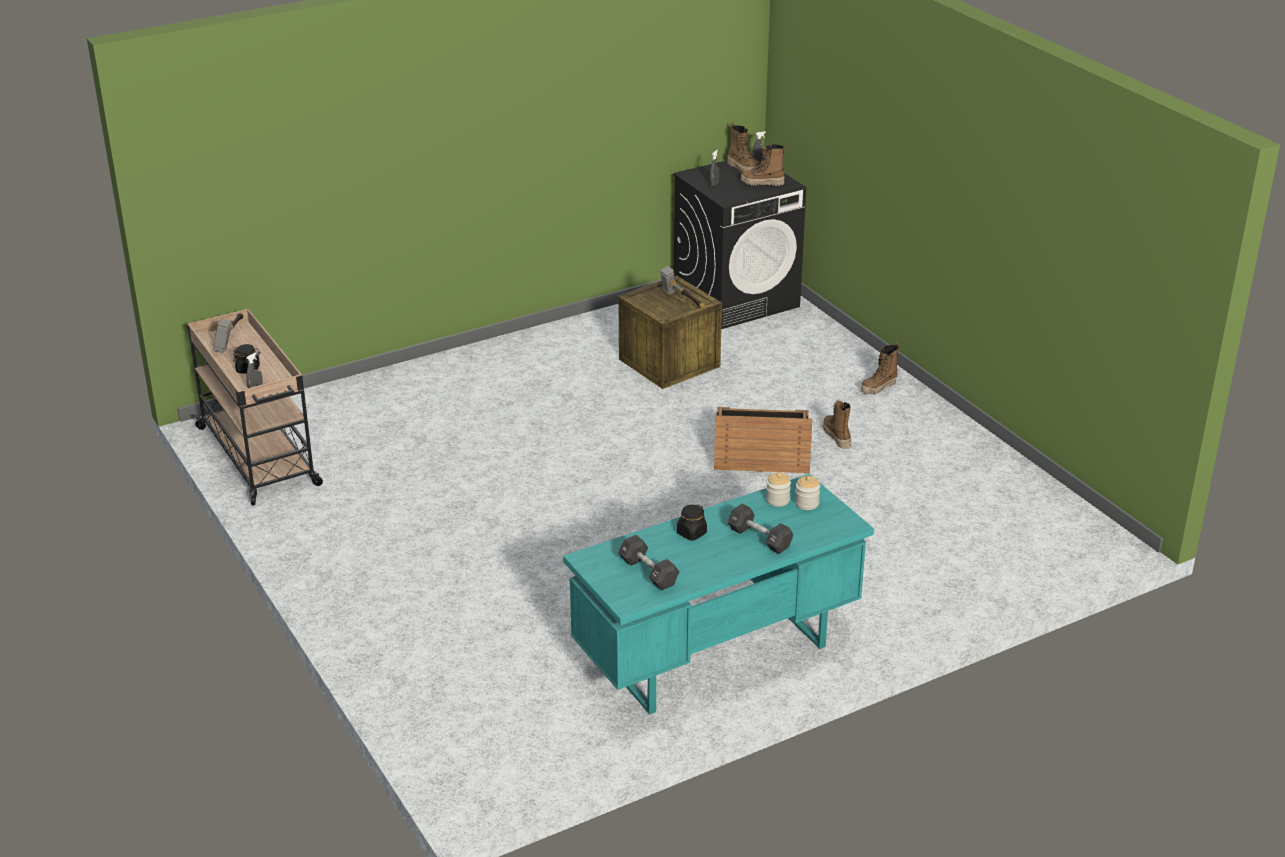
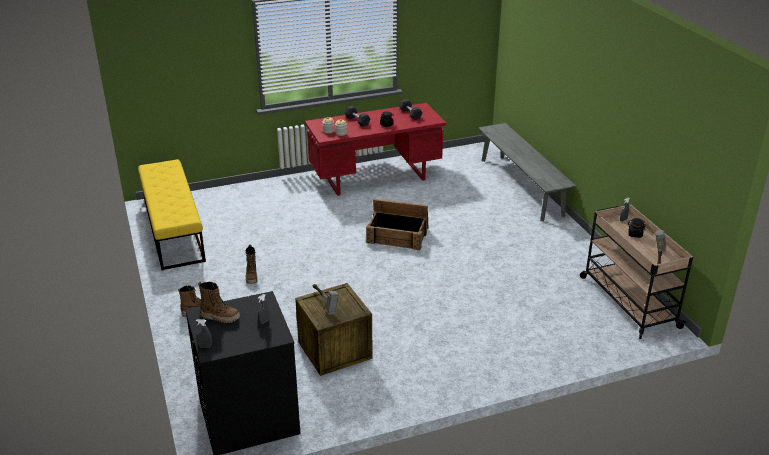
camera: 170 degrees left, 0 degrees up
turquoise desk [563,474,874,715] -> red desk [305,103,446,196]
crate [714,407,812,473] -> crate moved to [366,199,429,250]
boot [727,123,761,172] -> none
none -> yellow bench [138,160,206,270]
none -> grey bench [478,123,576,221]

